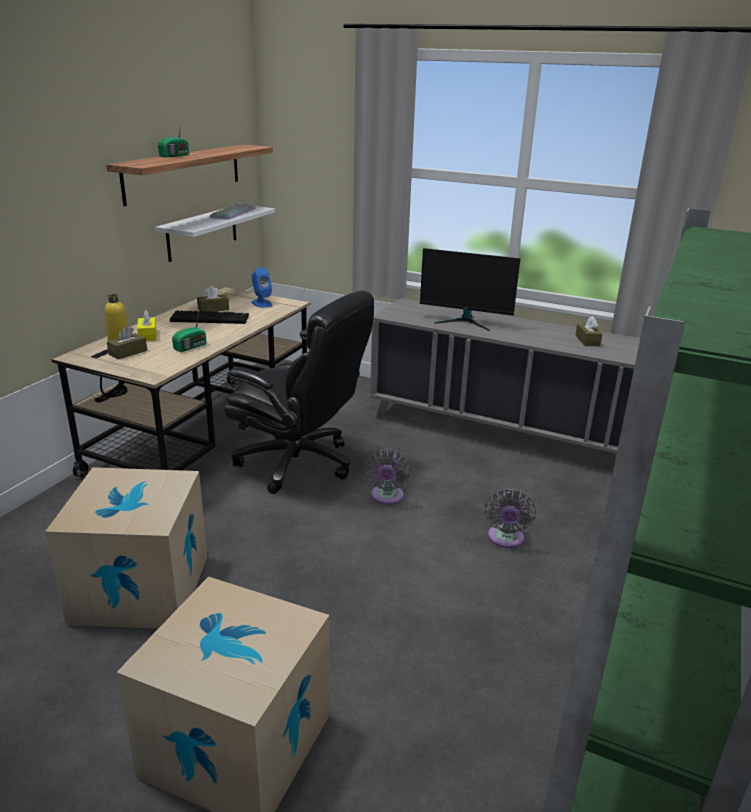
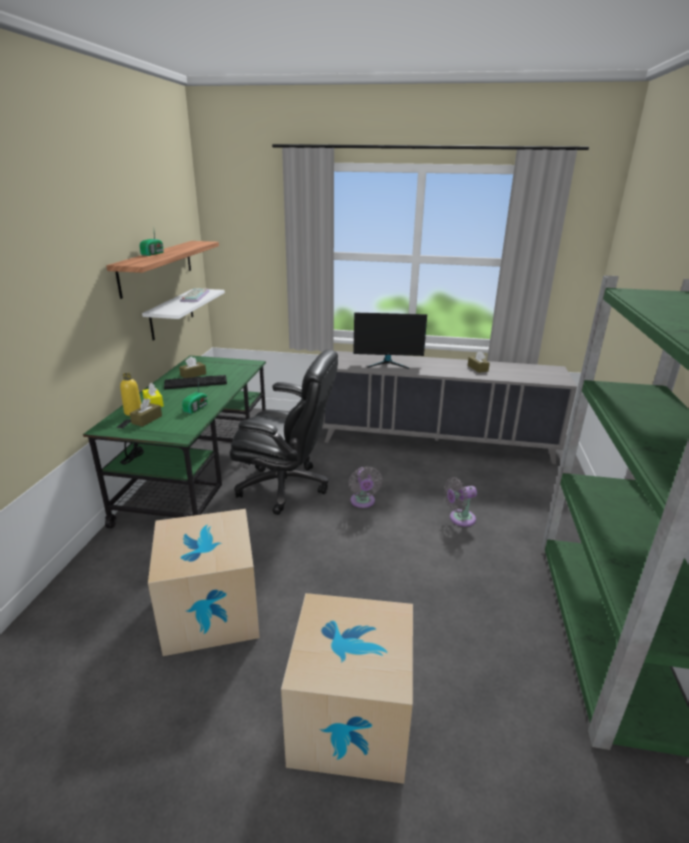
camera: 15 degrees left, 0 degrees up
beige desk [51,287,310,477] -> green desk [83,356,266,529]
blue speaker [252,267,272,308] -> none
grey fan [485,489,536,548] -> grey fan turned 75 degrees clockwise [444,477,477,527]

